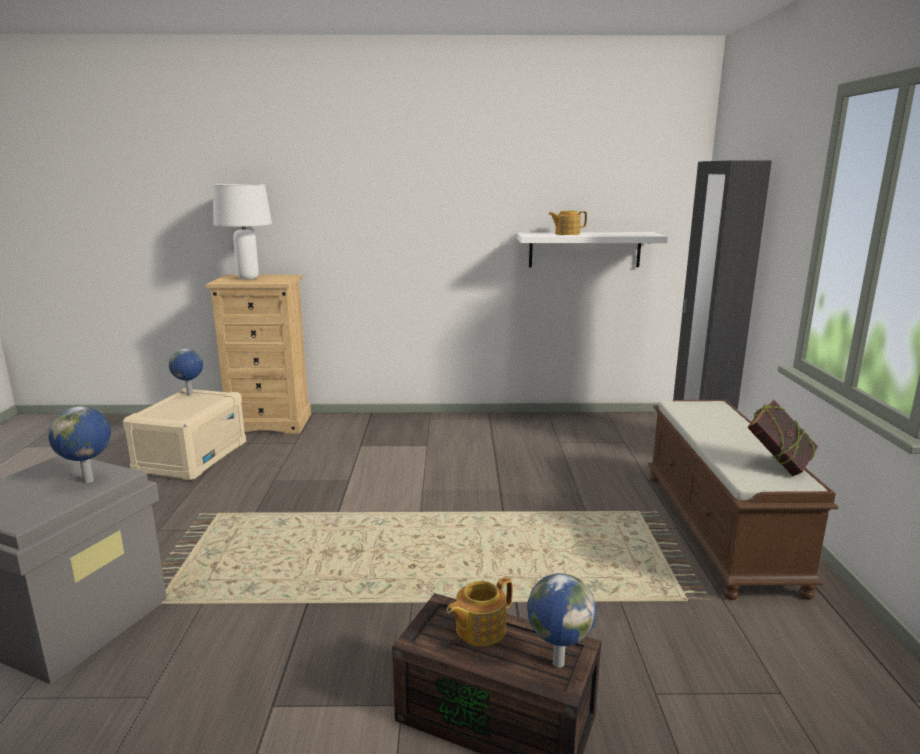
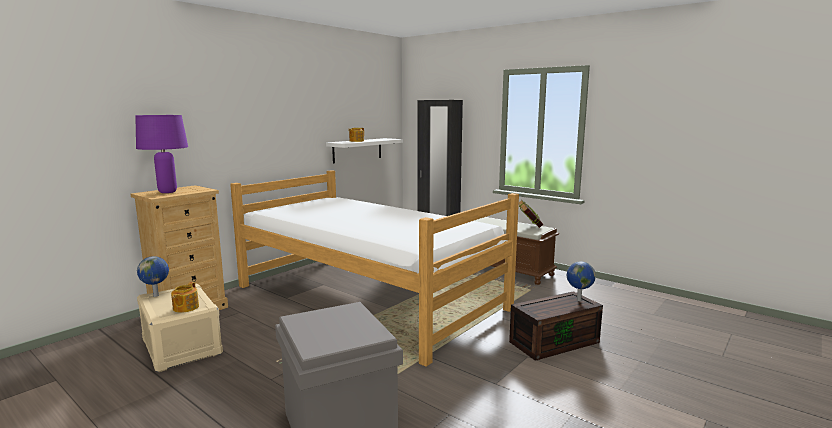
camera: 50 degrees left, 5 degrees down
globe [48,406,111,483] -> none
white table lamp [213,184,272,280] -> purple table lamp [135,115,188,193]
teapot [446,577,513,646] -> teapot moved to [171,282,199,313]
none -> bed [230,170,519,367]

